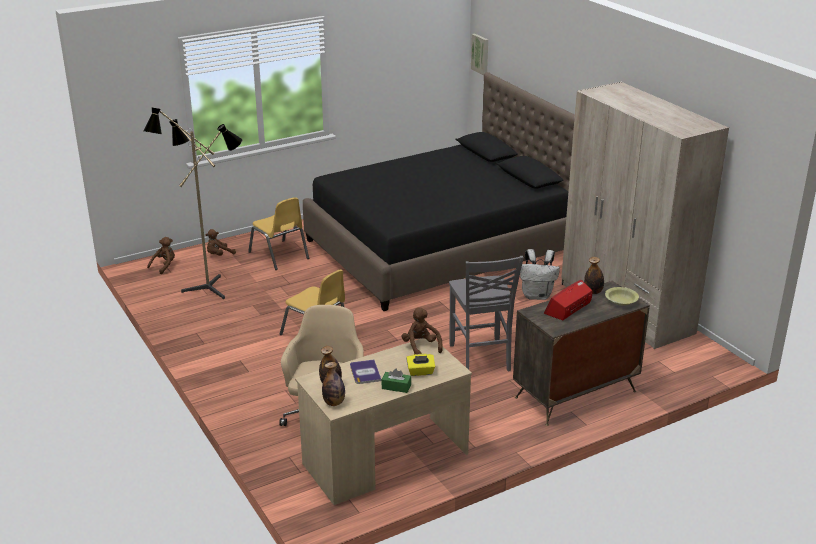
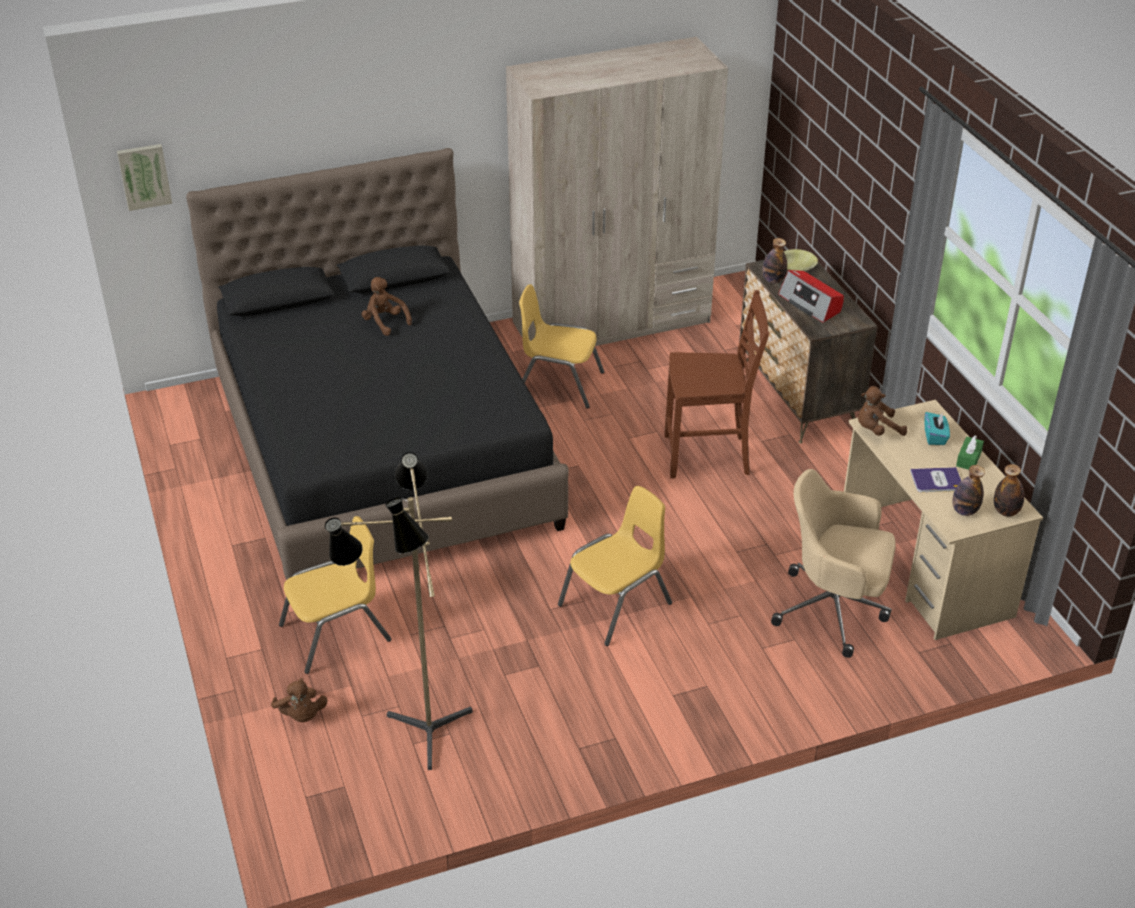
camera: 80 degrees left, 10 degrees up
brown plush toy [147,237,175,274] -> brown plush toy moved to [362,277,412,336]
yellow tissue box [406,354,435,376] -> turquoise tissue box [924,412,950,445]
grey chair [449,256,524,372] -> brown chair [665,290,769,479]
white backpack [520,249,560,300] -> yellow chair [519,284,604,408]

